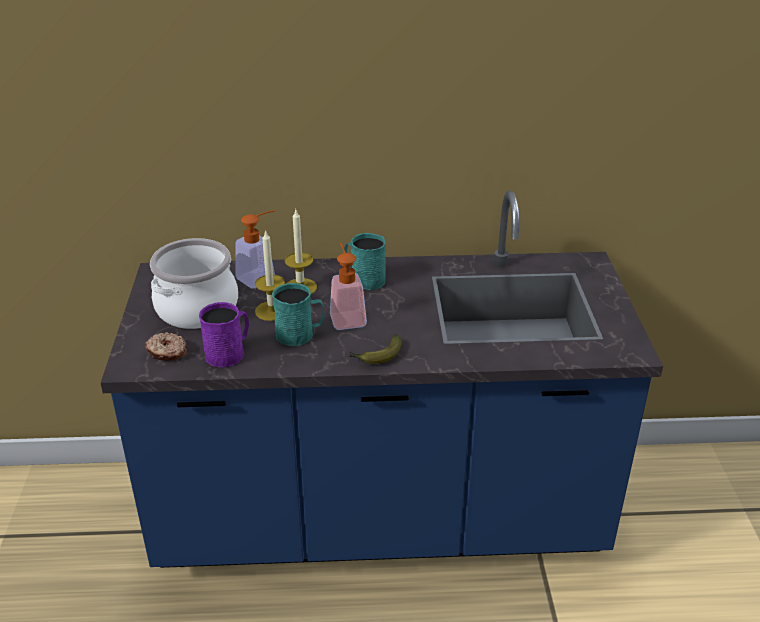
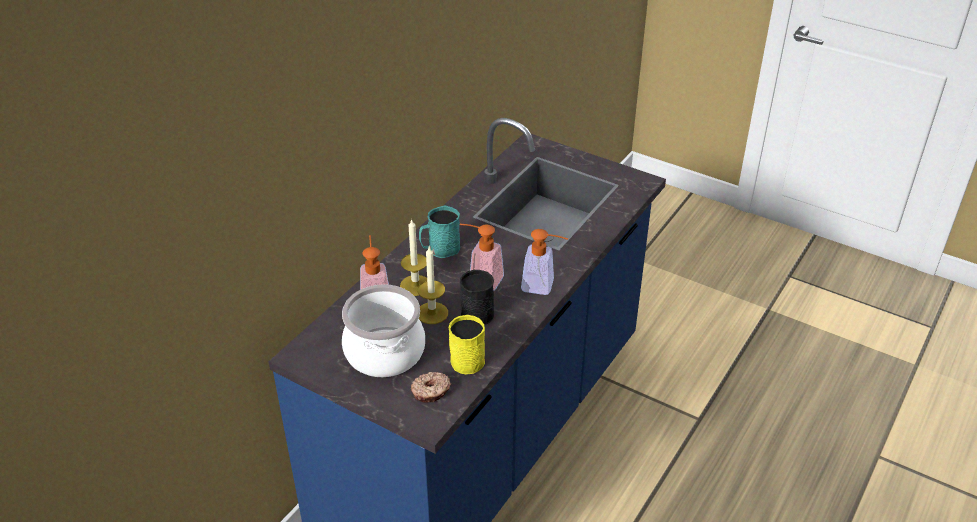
camera: 55 degrees left, 5 degrees up
purple mug [199,302,249,367] -> yellow mug [449,315,485,375]
turquoise mug [272,283,325,346] -> black mug [460,270,494,325]
banana [349,334,402,364] -> soap dispenser [521,229,568,295]

